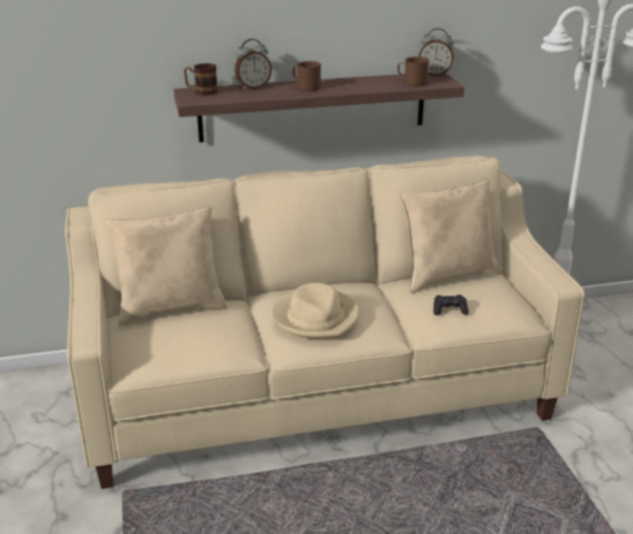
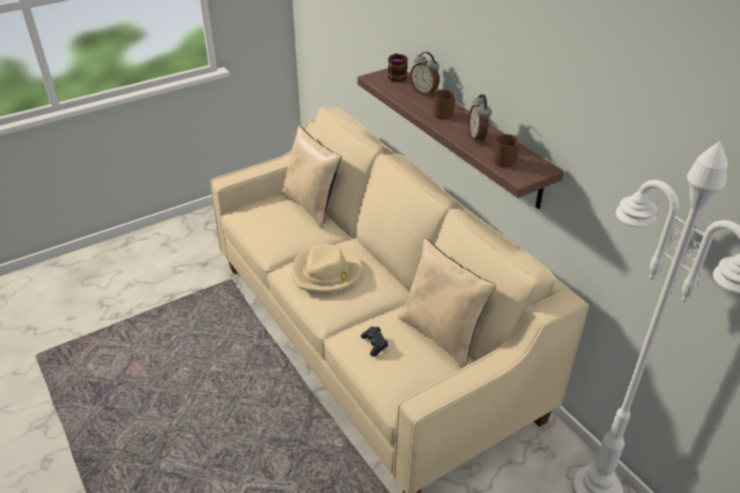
camera: 70 degrees right, 10 degrees up
alarm clock [419,28,454,76] -> alarm clock moved to [468,94,491,144]

